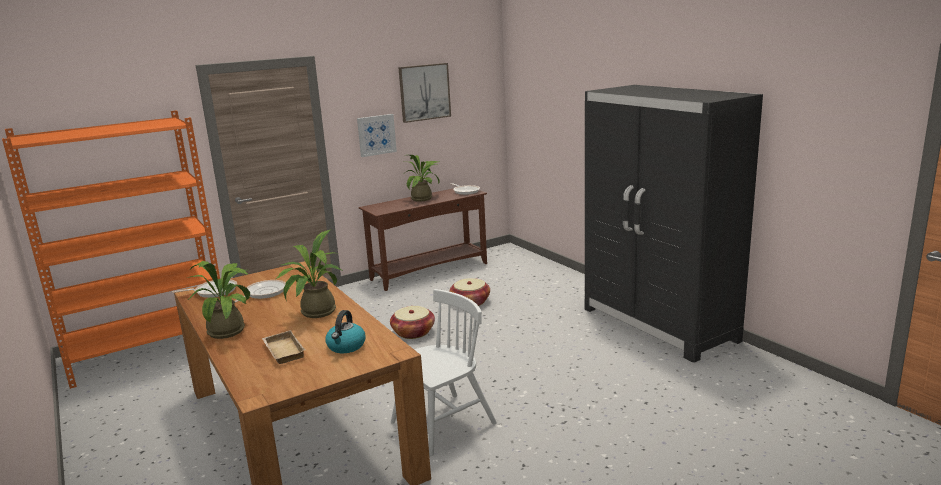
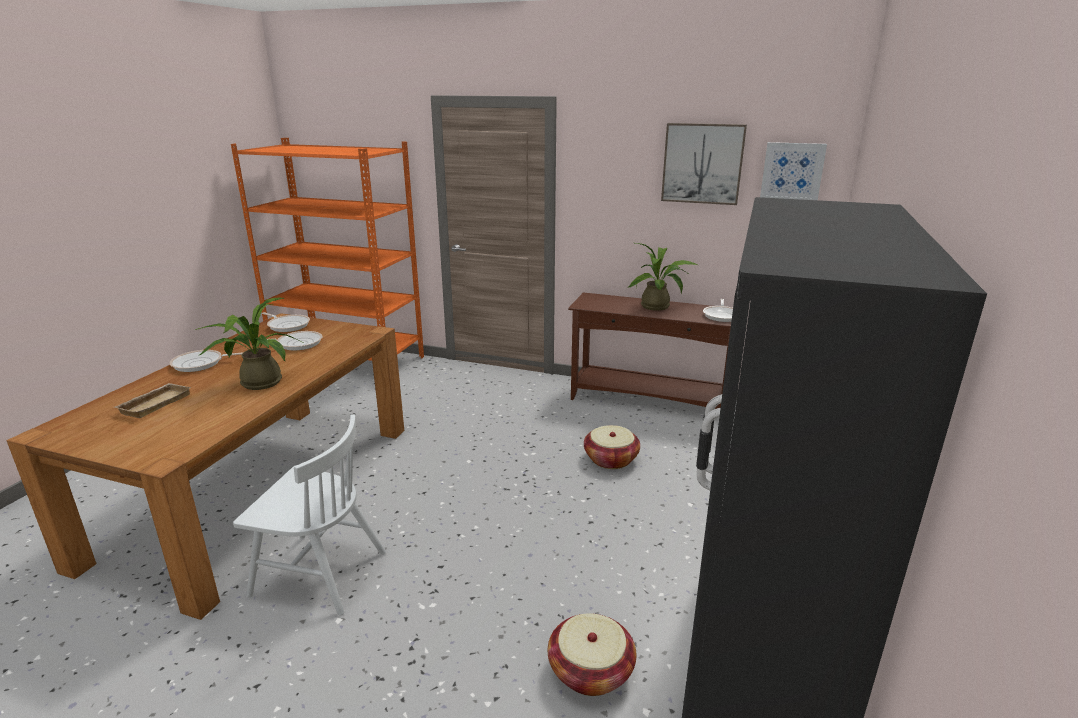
camera: 50 degrees right, 5 degrees up
potted plant [187,261,250,339] -> frying pan [170,350,243,372]
kettle [325,310,366,353] -> none
picture [357,114,397,157] -> picture moved to [760,142,827,200]
basket [390,306,435,339] -> basket moved to [548,613,636,696]

